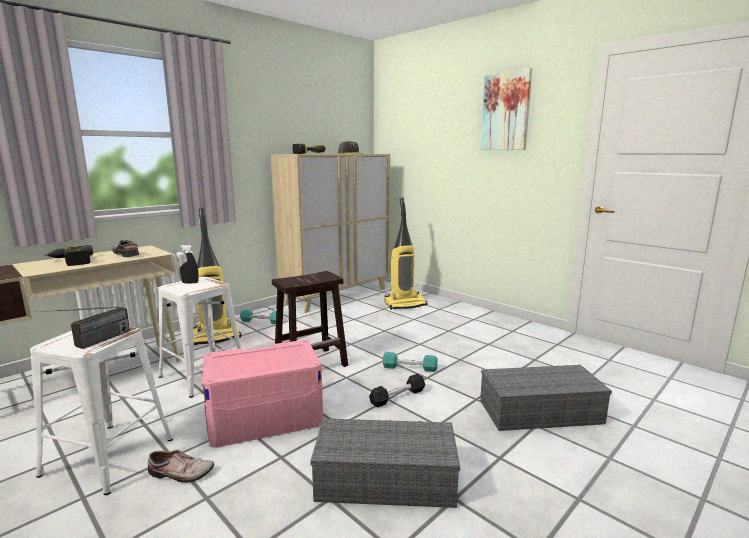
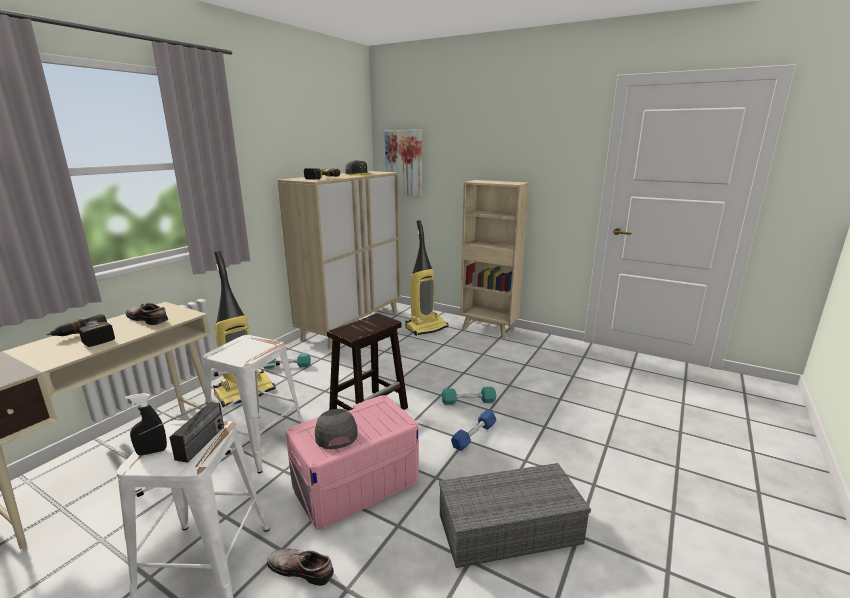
camera: 15 degrees left, 5 degrees up
shoe [148,449,214,483] -> shoe turned 150 degrees counterclockwise [267,549,334,586]
black spray bottle [179,245,199,284] -> black spray bottle moved to [125,393,167,455]
black dumbbell [369,374,425,407] -> blue dumbbell [451,410,497,451]
picture [480,68,532,150] -> picture moved to [384,130,422,197]
grey storage box [480,365,612,431] -> none
none -> grey cap [314,409,358,449]
none -> beige bookcase [460,180,529,338]

